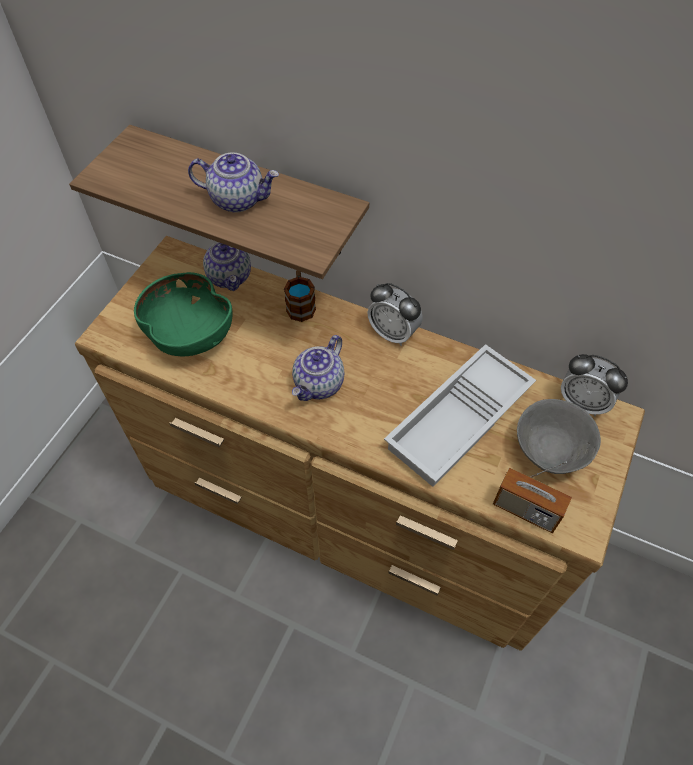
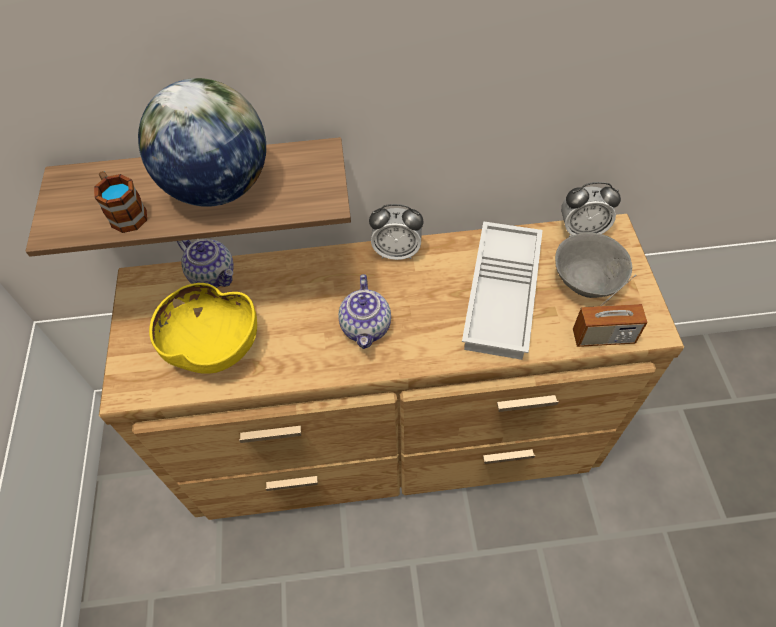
camera: 30 degrees left, 0 degrees up
green bowl [134,272,232,356] -> yellow bowl [149,283,257,374]
teapot [188,153,279,212] -> globe [138,78,266,207]
mug [284,270,316,322] -> mug moved to [94,171,147,233]

